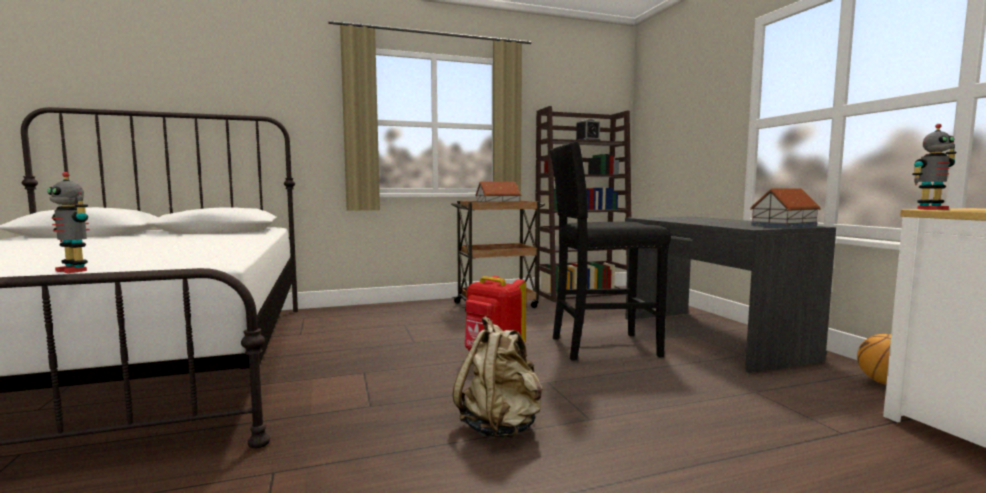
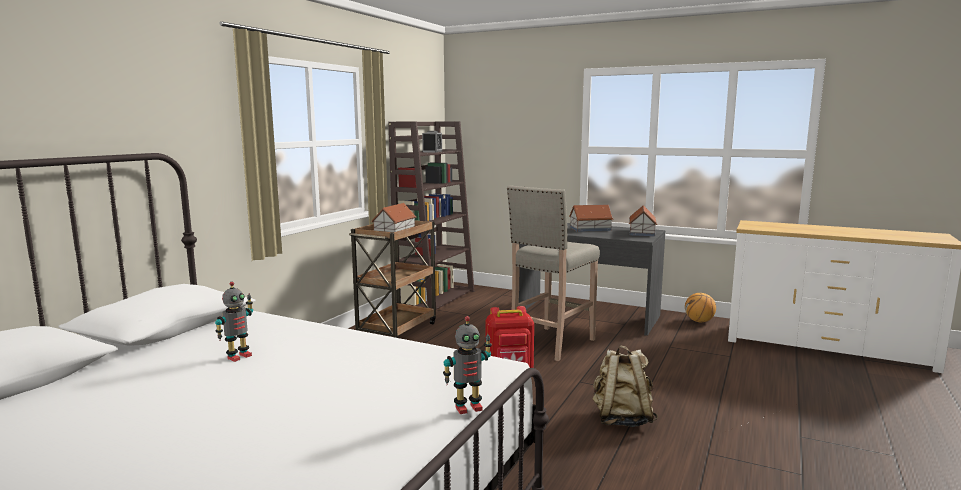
camera: 45 degrees left, 5 degrees up
black stool [550,141,671,361] -> beige stool [507,185,600,361]
toy robot [912,124,957,210] -> toy robot moved to [215,281,253,362]
none -> toy house [569,205,614,232]

